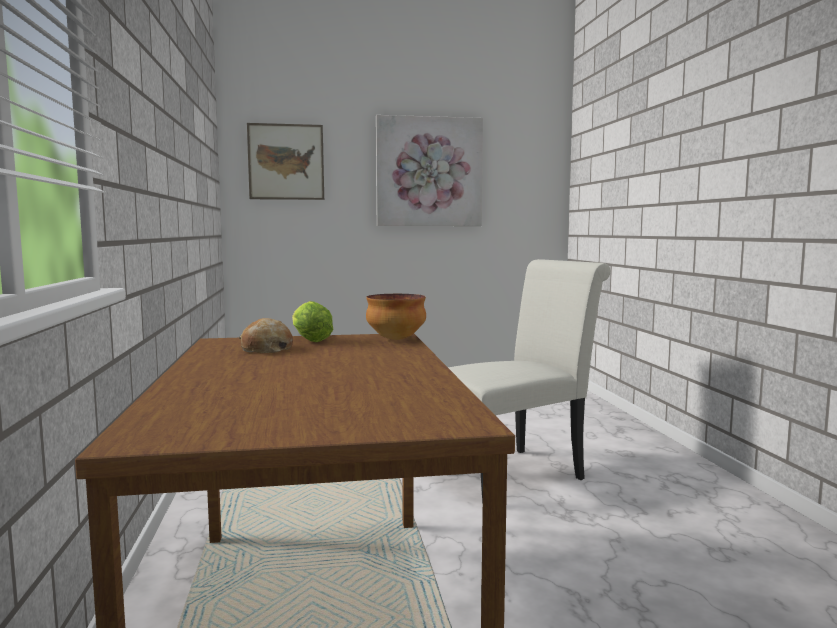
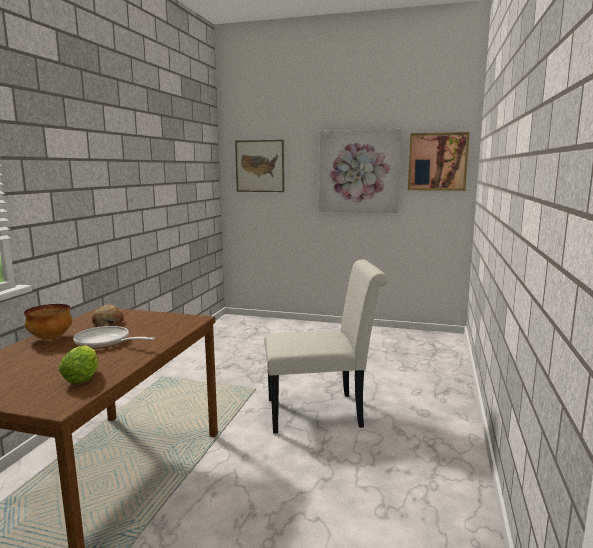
camera: 25 degrees right, 5 degrees up
lettuce [292,301,333,342] -> lettuce moved to [59,345,98,384]
bowl [366,294,426,340] -> bowl moved to [24,304,72,340]
none -> frying pan [73,326,155,349]
none -> picture [408,132,470,191]

